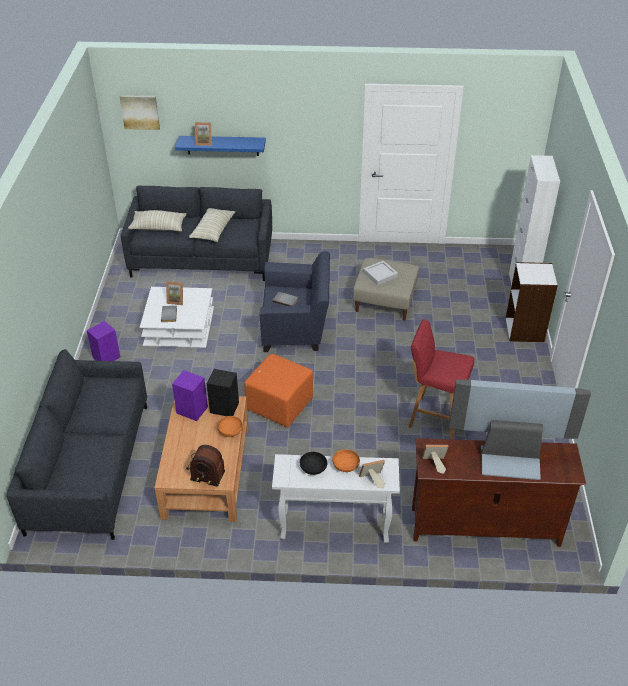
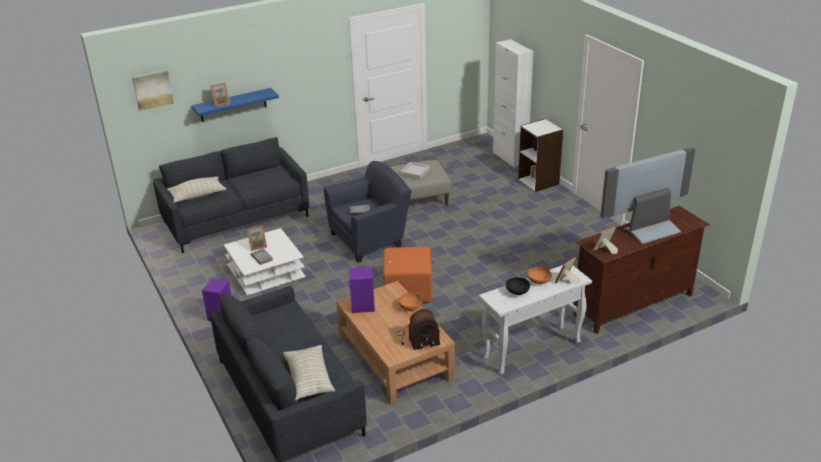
camera: 30 degrees left, 10 degrees down
pillow [189,208,235,242] -> pillow moved to [283,345,335,401]
black speaker [207,369,239,416] -> none
red stool [409,319,474,439] -> none

